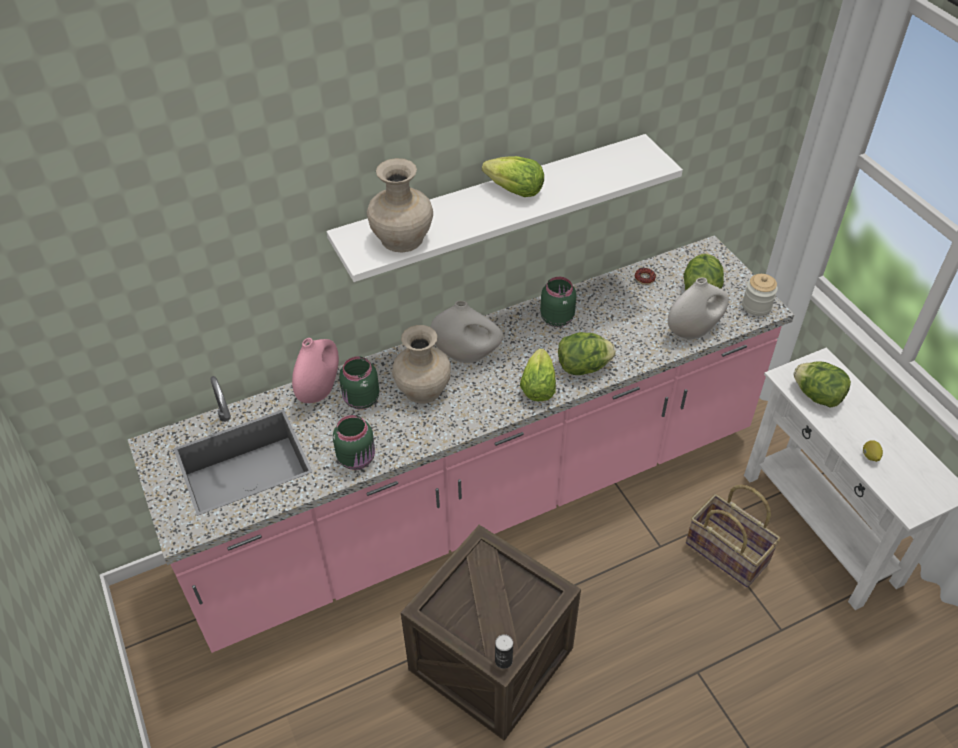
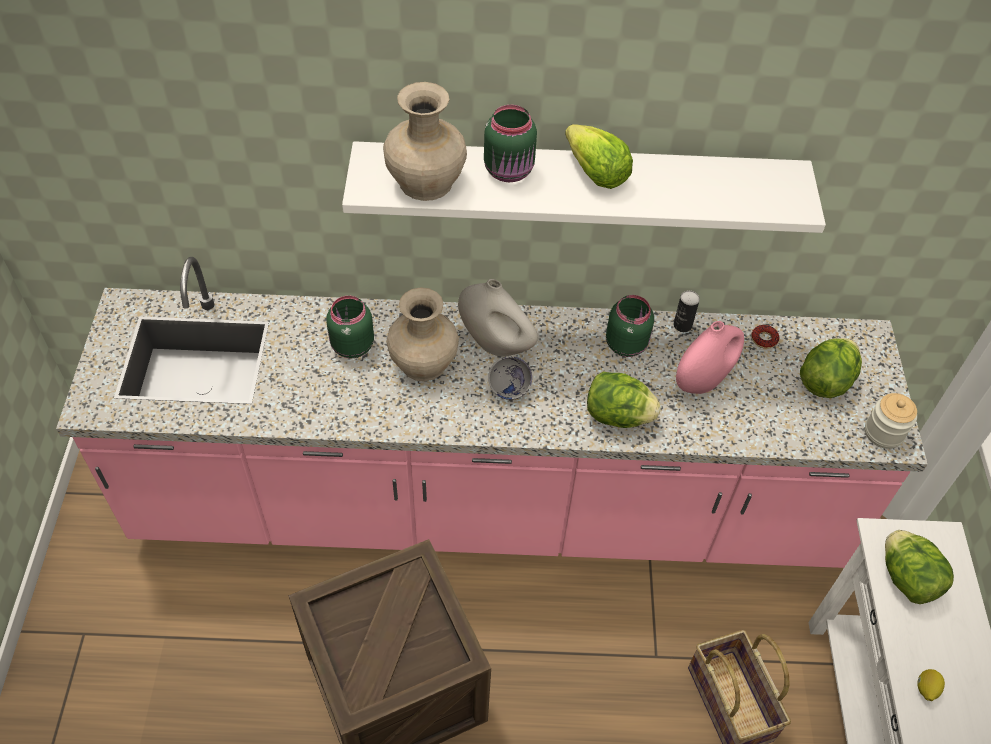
camera: 25 degrees right, 5 degrees up
pink vase [292,338,339,403] -> pink vase moved to [676,321,744,394]
green jar [333,415,375,470] -> green jar moved to [484,105,537,182]
can [495,634,513,669] -> can moved to [673,290,700,332]
lettuce [520,348,556,401] -> none
white vase [668,278,729,339] -> none
none -> grey bowl [488,356,532,400]

